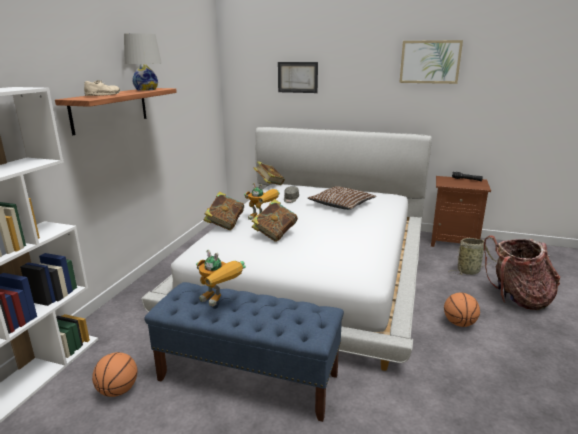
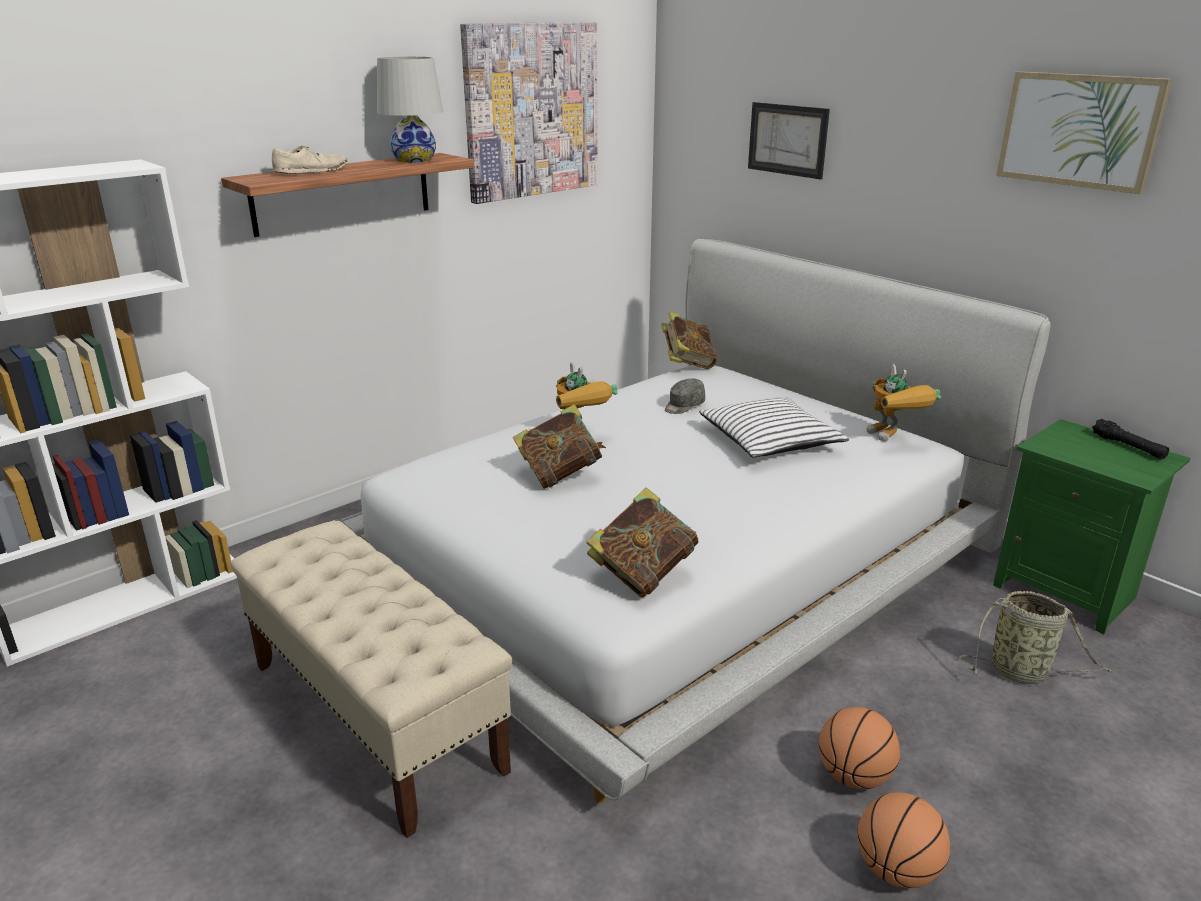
camera: 30 degrees right, 5 degrees up
basketball [92,352,137,397] -> basketball moved to [857,792,950,888]
blue bench [144,282,344,422] -> beige bench [230,521,512,838]
toy robot [196,249,246,306] -> toy robot moved to [867,364,941,441]
book [204,192,244,230] -> book moved to [587,487,699,597]
brown pillow [308,186,376,210] -> white pillow [699,397,849,458]
brown nightstand [431,176,491,247] -> green nightstand [993,419,1190,634]
backpack [484,236,560,310] -> none
none -> picture [460,22,598,204]

